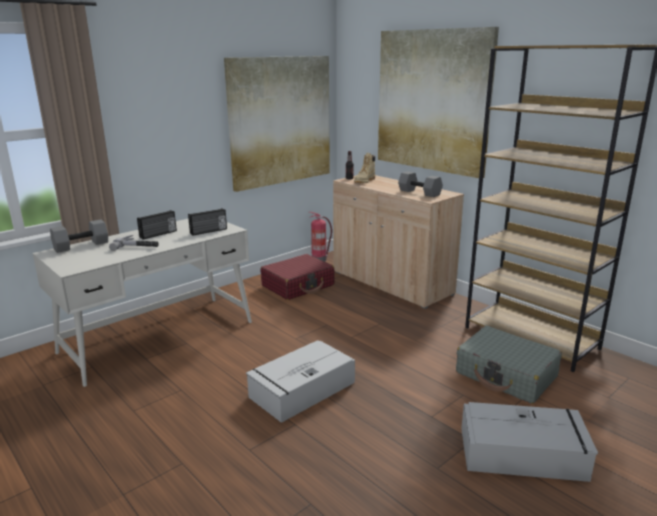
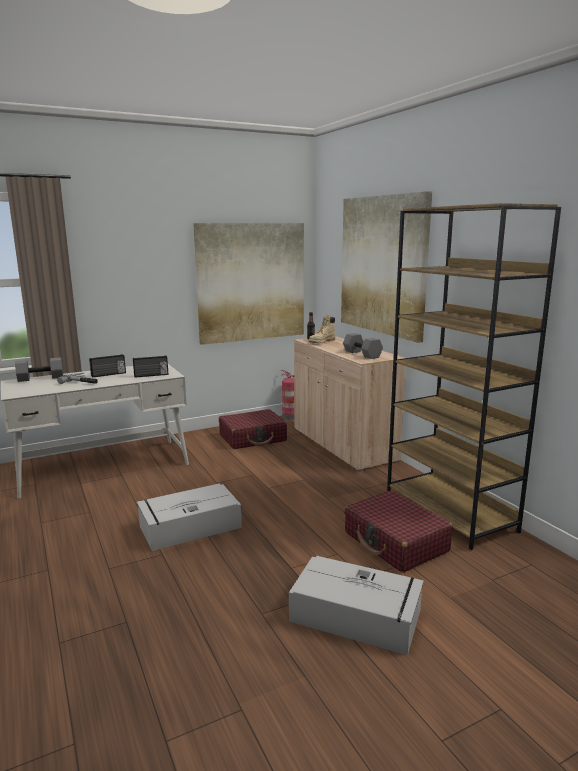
camera: 15 degrees right, 5 degrees down
grey suitcase [456,326,562,404] -> red suitcase [345,490,453,573]

